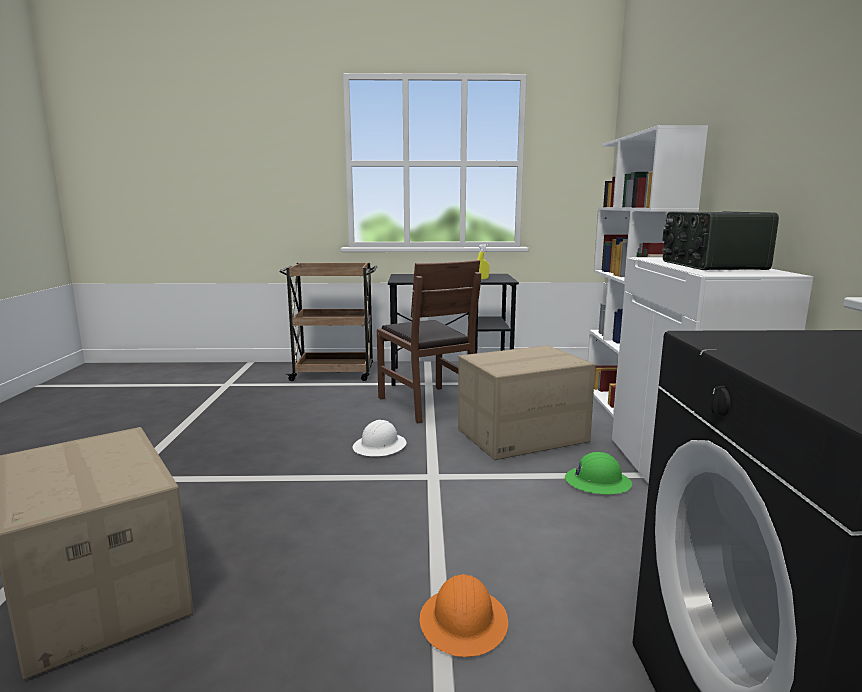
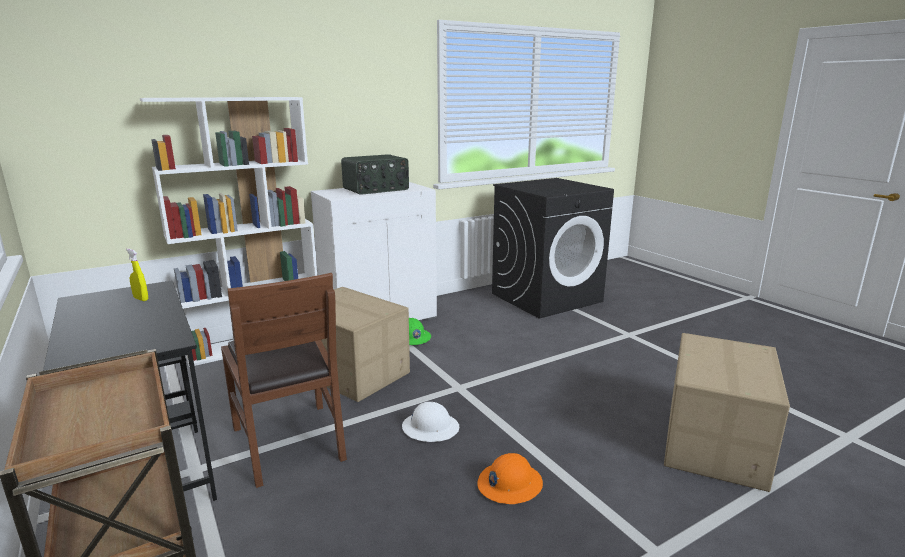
camera: 120 degrees left, 5 degrees up
brown chair [377,260,481,423] -> brown chair turned 120 degrees clockwise [221,273,347,488]
orange hard hat [420,574,508,657] -> orange hard hat moved to [477,453,543,504]

